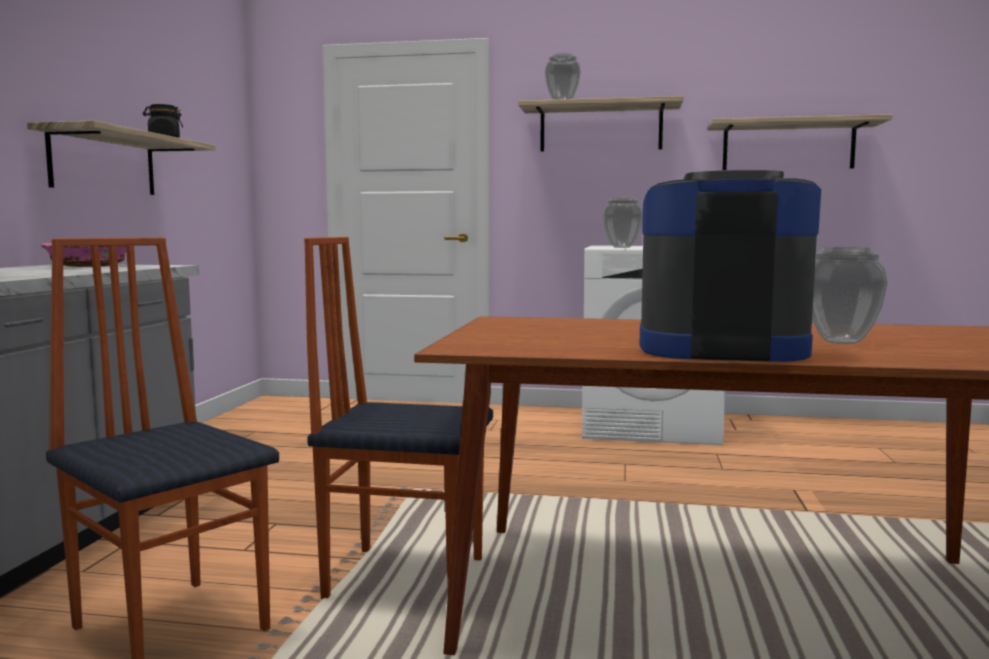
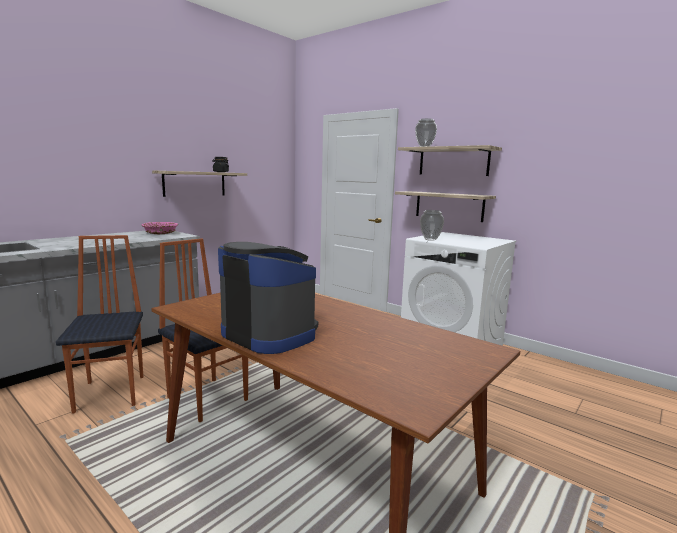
camera: 30 degrees right, 5 degrees up
shelf [707,114,892,170] -> shelf moved to [395,191,496,222]
vase [812,247,888,344] -> none

